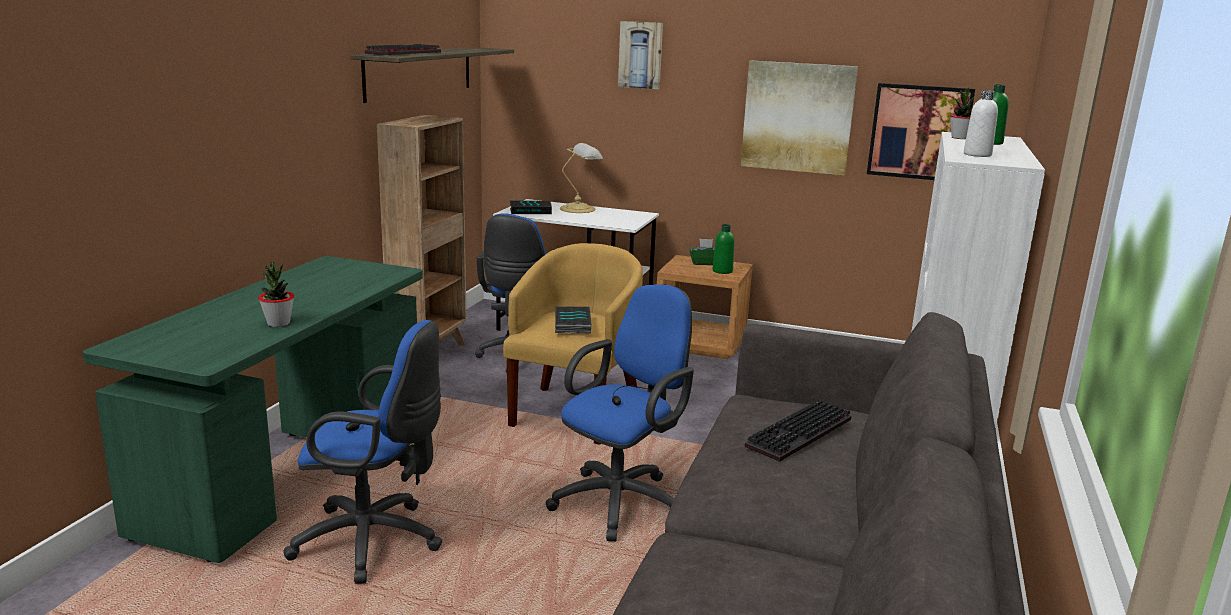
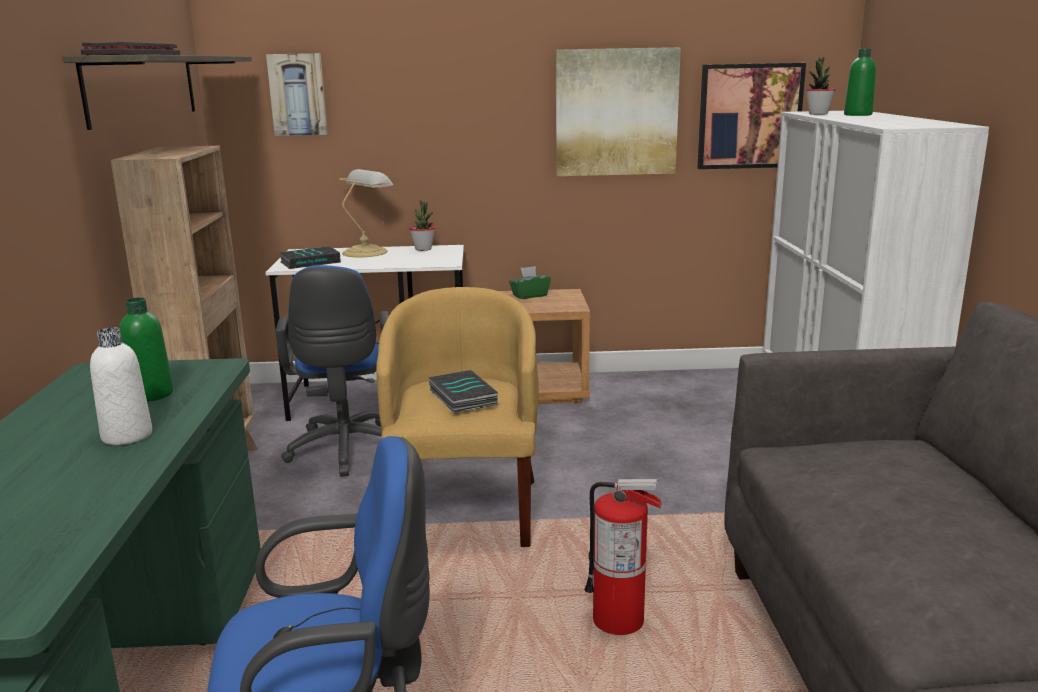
camera: 20 degrees left, 0 degrees up
potted plant [258,262,294,327] -> potted plant moved to [410,200,435,251]
blue office chair [546,284,694,542] -> fire extinguisher [584,479,662,635]
picture [618,21,663,89] -> picture moved to [266,53,328,136]
green bottle [713,224,734,274] -> green bottle moved to [119,297,174,402]
keyboard [745,400,852,462] -> none
white bottle [964,91,998,157] -> white bottle moved to [90,327,152,445]

